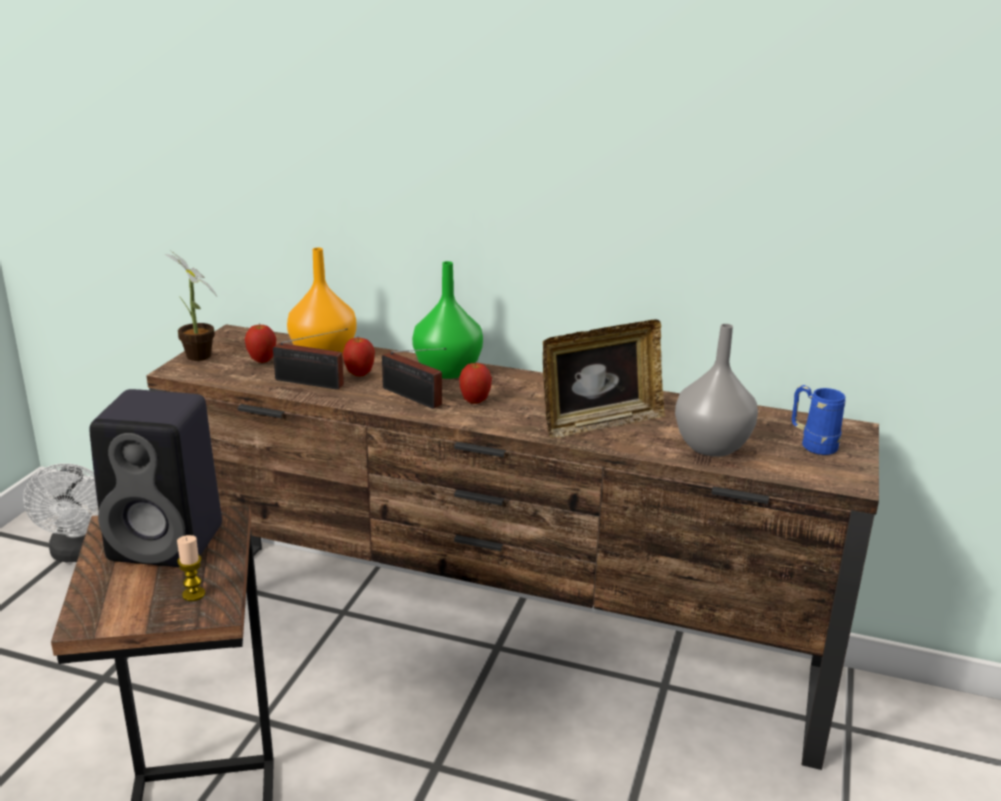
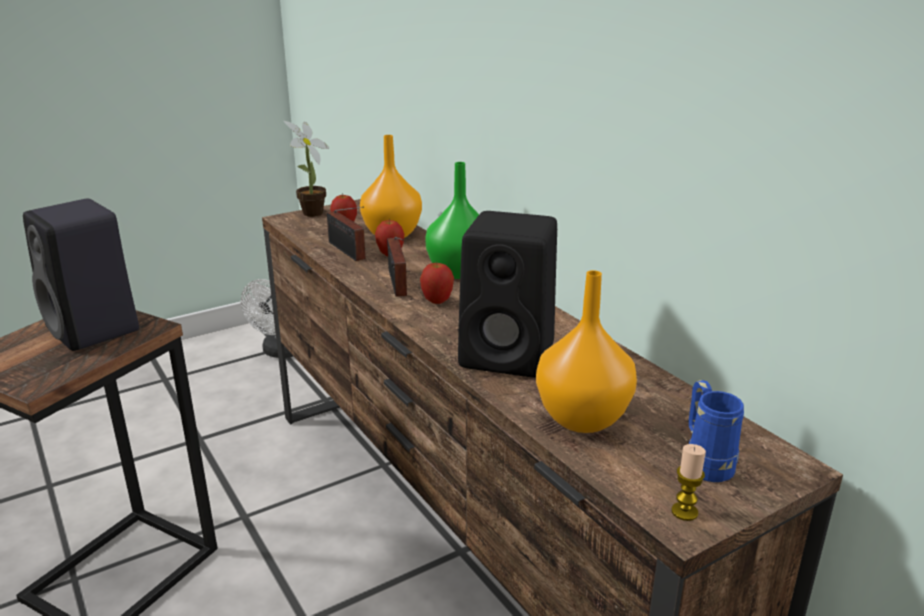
camera: 40 degrees right, 0 degrees up
candle [177,535,205,601] -> candle moved to [672,444,706,521]
picture frame [543,320,665,438] -> black speaker [458,211,557,378]
grey vase [675,324,758,457] -> orange vase [536,270,637,433]

